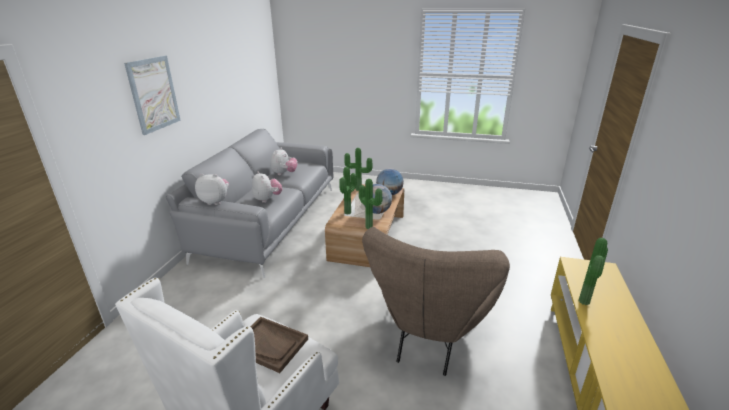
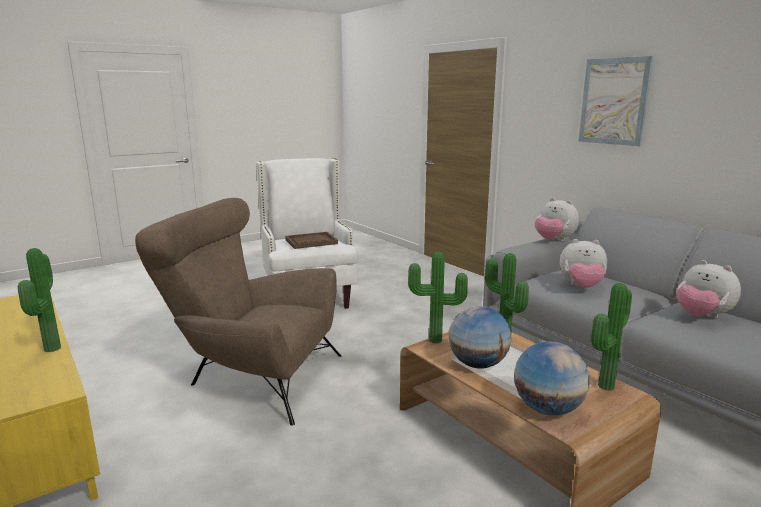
camera: 130 degrees right, 10 degrees down
plush toy [195,174,229,205] -> plush toy turned 90 degrees clockwise [535,198,579,241]
brown armchair [362,227,510,376] -> brown armchair turned 45 degrees counterclockwise [135,198,342,426]

